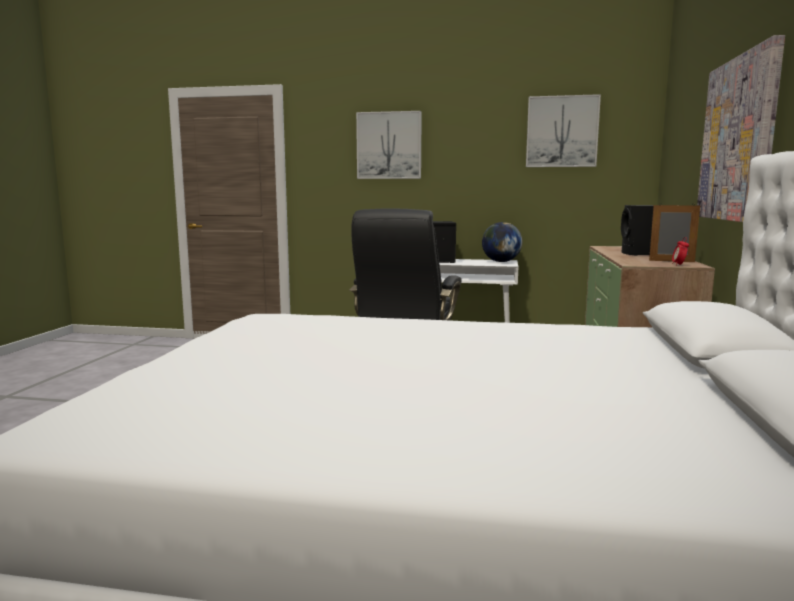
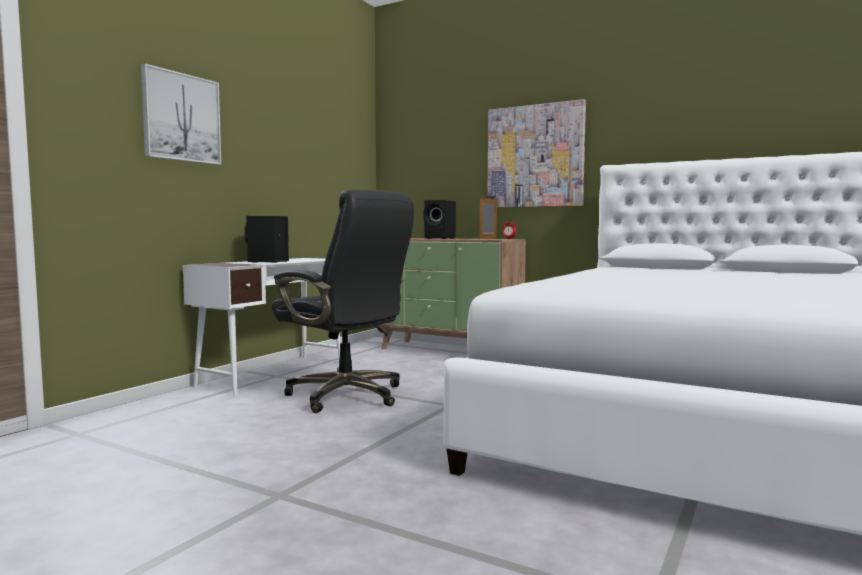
camera: 70 degrees left, 5 degrees down
globe [482,222,522,262] -> none
picture [526,94,601,167] -> none

